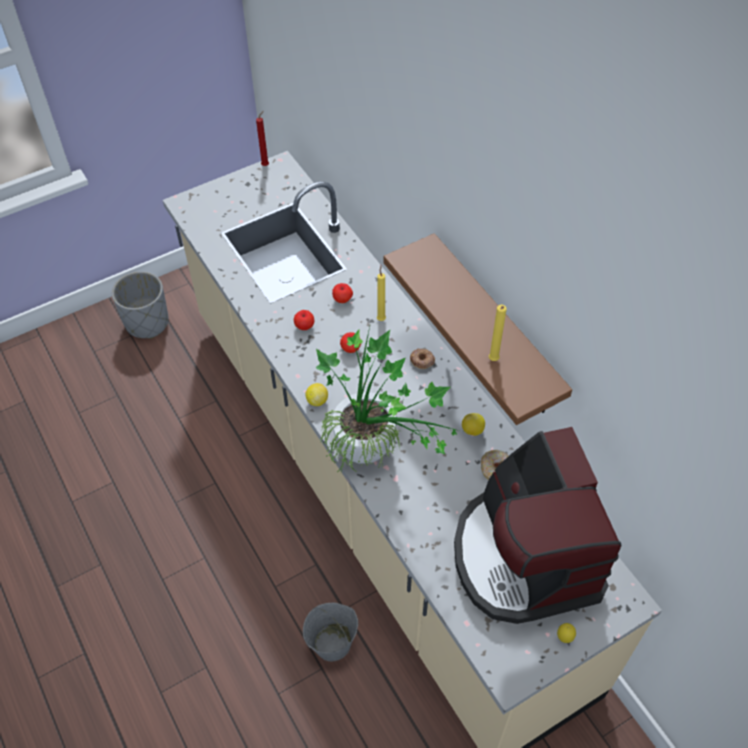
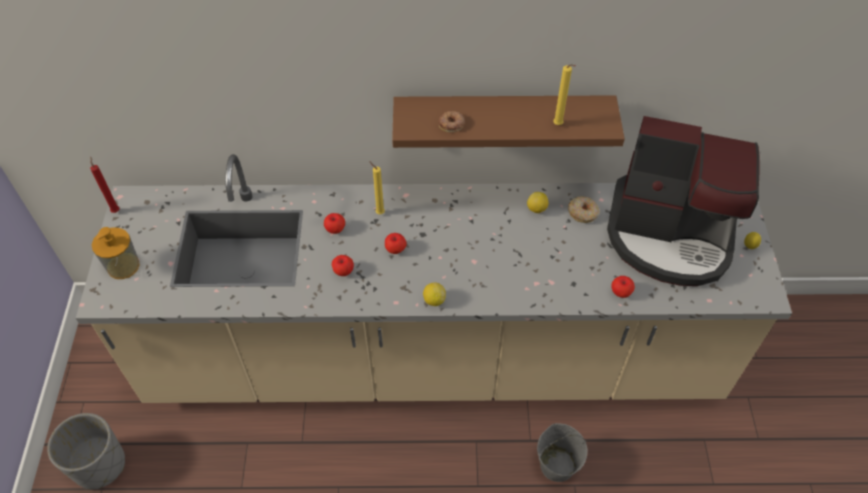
camera: 60 degrees left, 0 degrees up
potted plant [316,327,459,475] -> none
donut [410,349,435,369] -> donut moved to [439,111,465,132]
none -> soap dispenser [92,227,140,279]
none -> apple [611,276,635,298]

